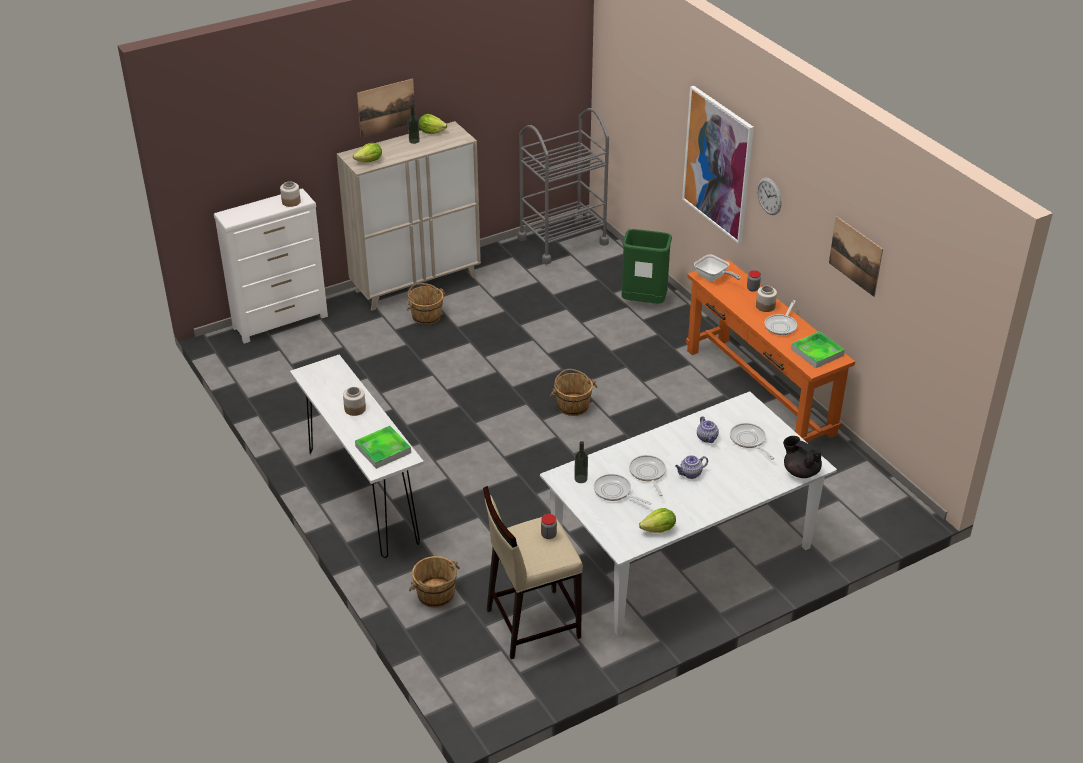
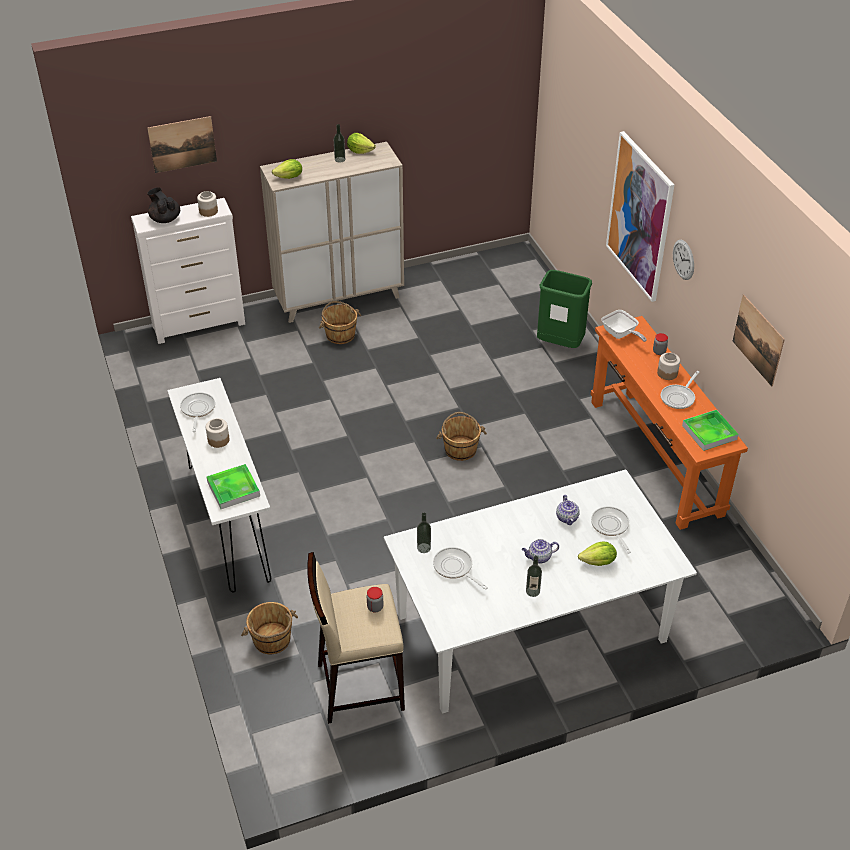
camera: 10 degrees right, 5 degrees up
picture [357,78,415,138] -> picture moved to [147,116,217,173]
grey cart [517,108,609,265] -> none
frying pan [629,455,666,496] -> frying pan moved to [180,392,215,432]
lettuce [639,508,676,533] -> lettuce moved to [578,541,617,566]
black teapot [783,436,822,478] -> black teapot moved to [147,187,180,223]
none -> bottle [526,556,542,597]

